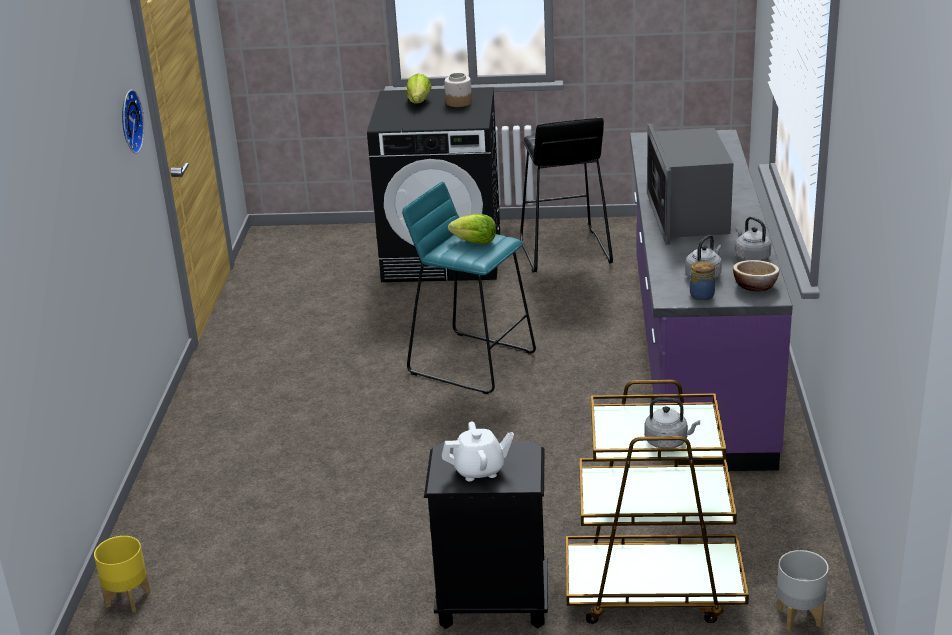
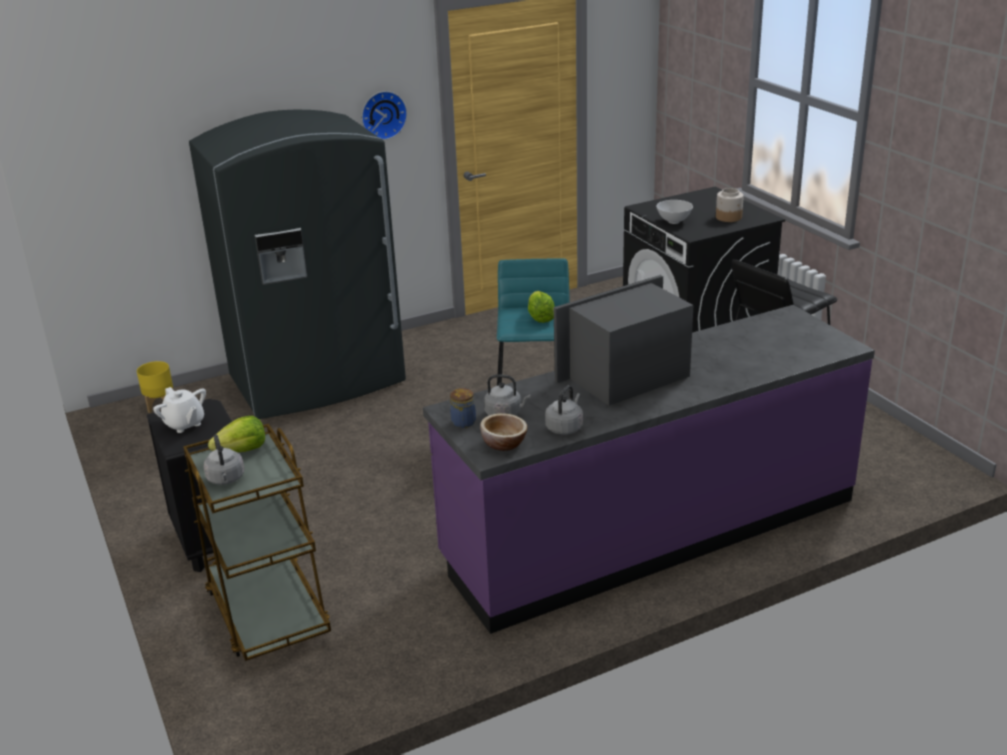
camera: 60 degrees right, 0 degrees up
lettuce [407,74,431,103] -> lettuce moved to [208,416,265,452]
grey planter [777,550,829,631] -> none
none -> grey fridge [189,110,406,419]
none -> white bowl [656,200,693,224]

